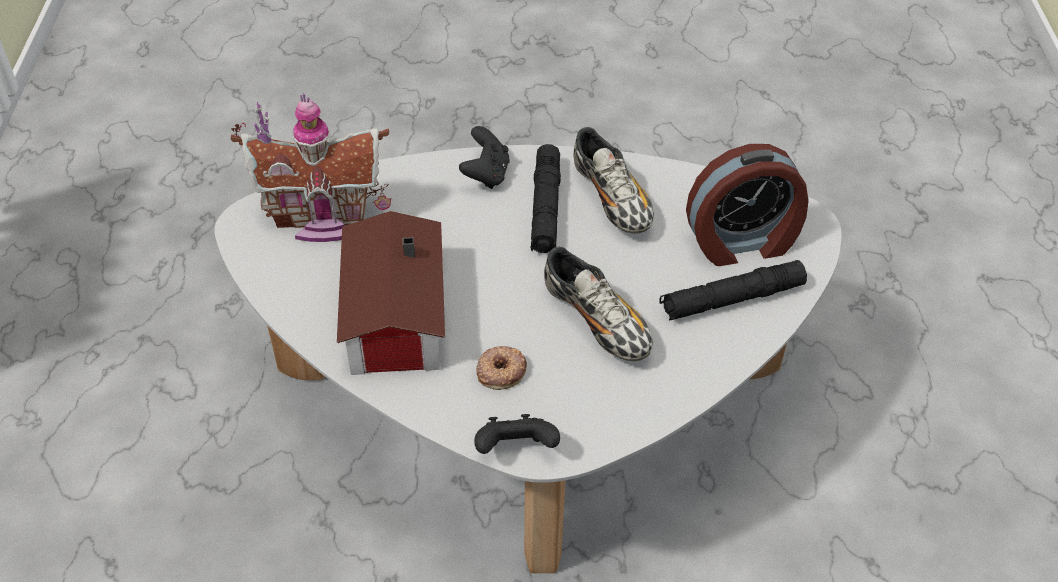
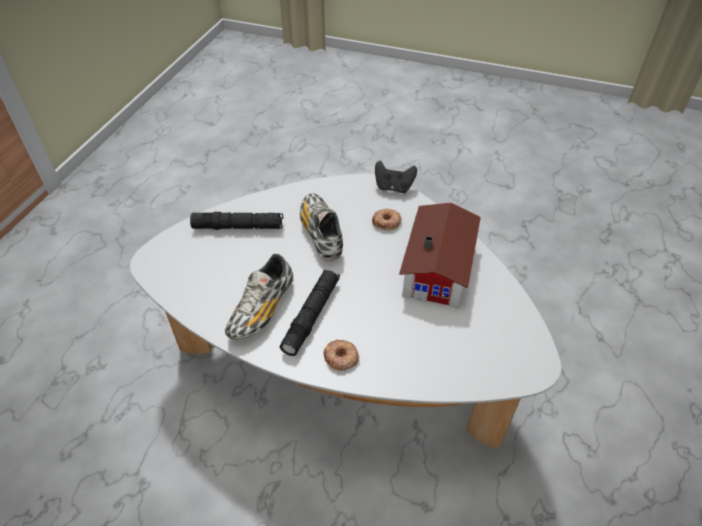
camera: 160 degrees left, 0 degrees up
toy house [231,93,393,242] -> none
black game controller [459,126,510,189] -> donut [323,339,359,371]
shoe [574,127,654,234] -> shoe turned 150 degrees counterclockwise [225,254,294,340]
alarm clock [686,144,809,266] -> none

